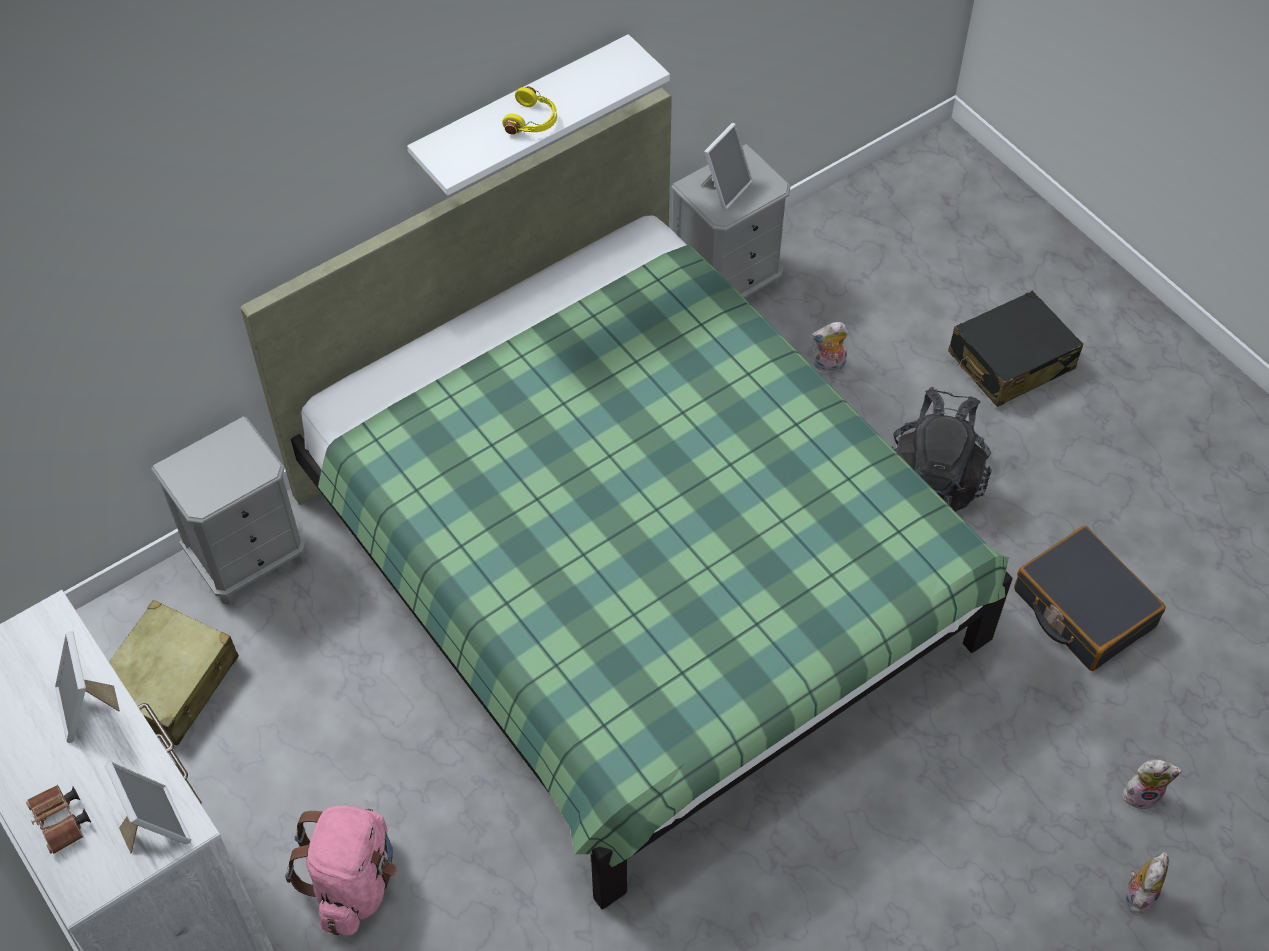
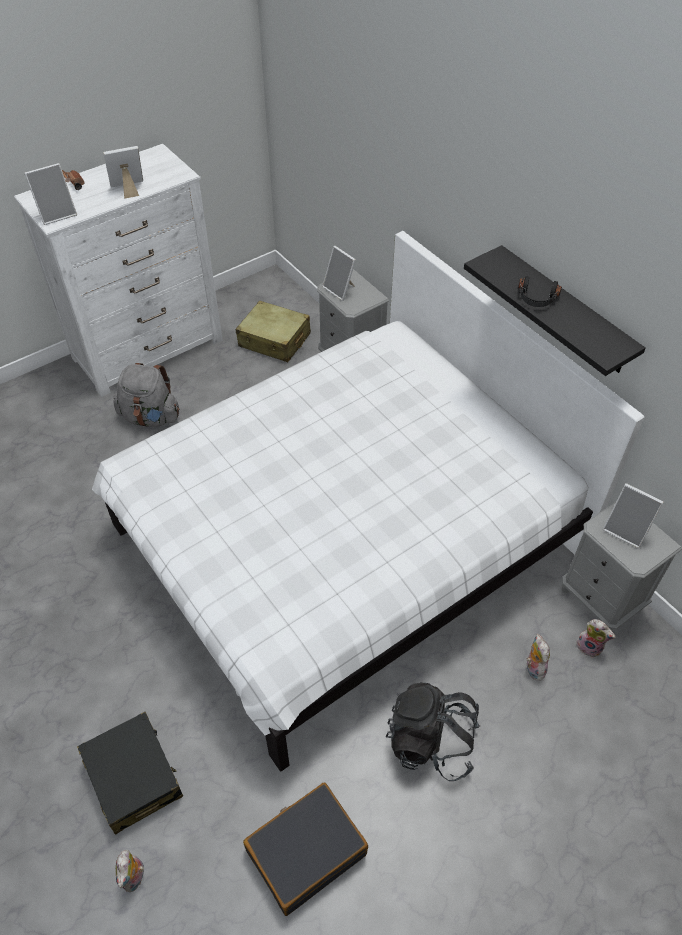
camera: 90 degrees right, 5 degrees down
green bed [240,88,1013,909] -> white bed [92,231,644,771]
pink backpack [285,806,397,936] -> grey backpack [113,363,179,427]
white shelf [407,34,670,196] -> black shelf [464,245,646,376]
yellow headphones [502,86,557,135] -> black headphones [518,276,562,307]
black suitcase [948,290,1083,407] -> black suitcase moved to [77,712,183,835]
plush toy [1124,852,1169,915] -> plush toy moved to [576,619,616,658]
none -> picture frame [322,246,356,301]

